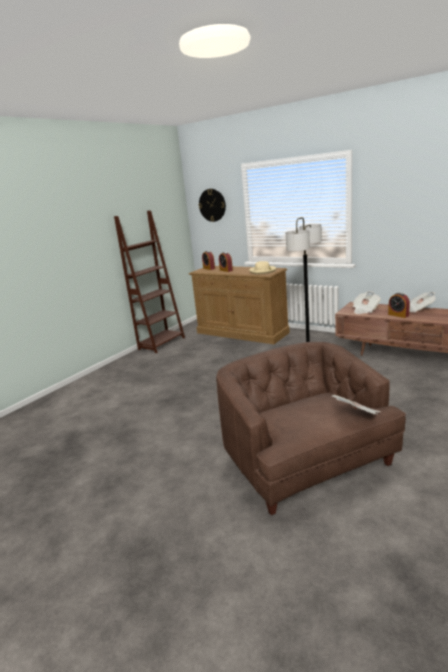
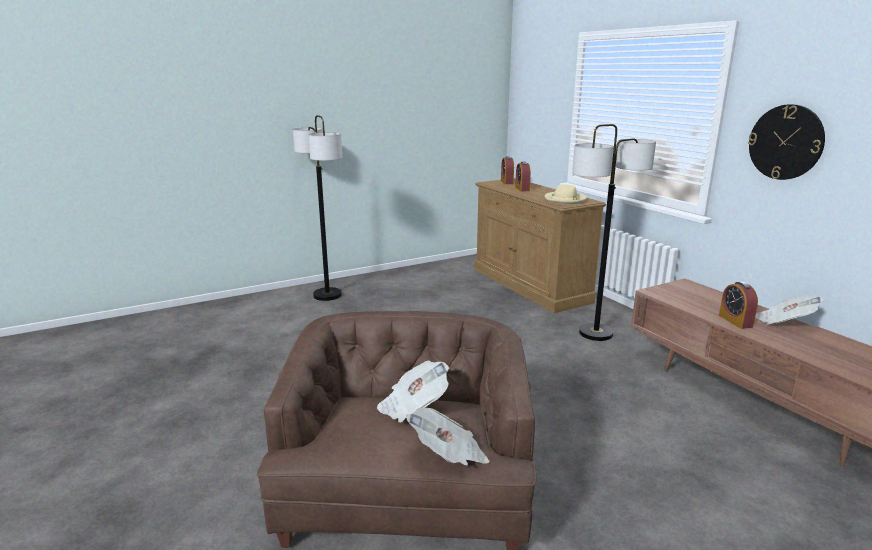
camera: 25 degrees right, 0 degrees up
brown bookcase [114,211,185,353] -> none
wall clock [199,189,226,222] -> wall clock moved to [748,104,825,180]
newspaper [353,291,381,314] -> newspaper moved to [377,361,449,422]
none -> floor lamp [293,115,342,301]

